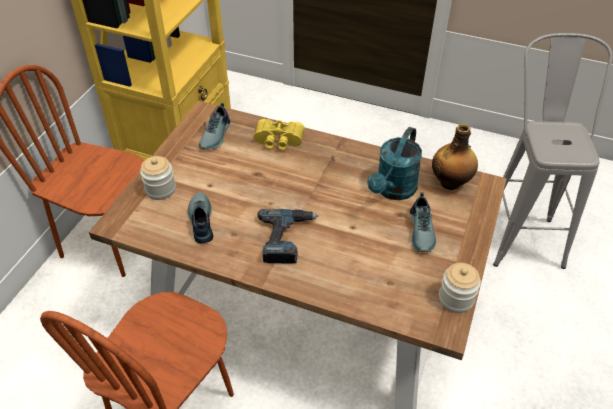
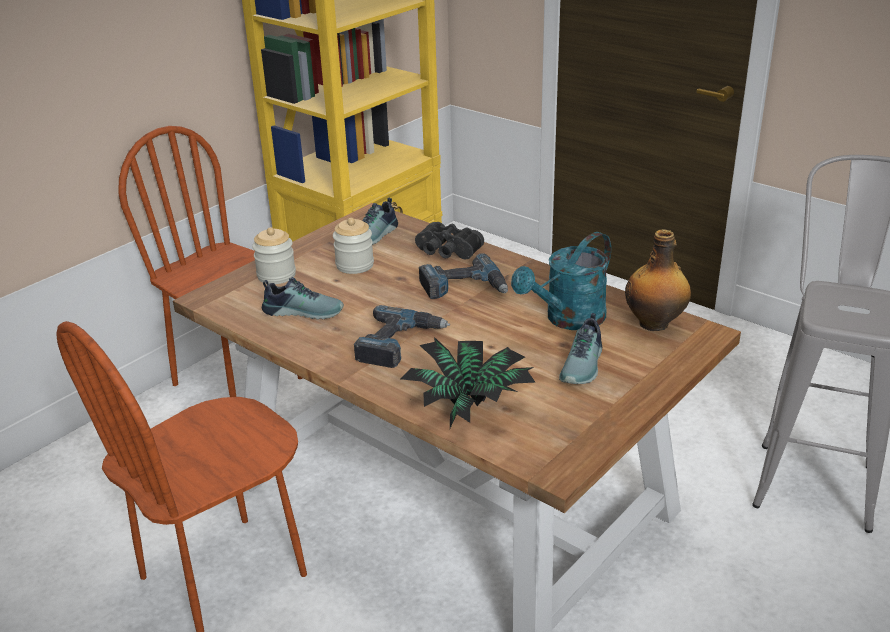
camera: 20 degrees right, 15 degrees down
shoe [187,192,213,243] -> shoe turned 90 degrees clockwise [262,277,344,320]
yellow binoculars [254,119,305,150] -> black binoculars [415,222,484,259]
jar [439,263,481,313] -> jar moved to [333,218,374,274]
none -> potted plant [400,337,536,428]
none -> power drill [419,253,508,299]

